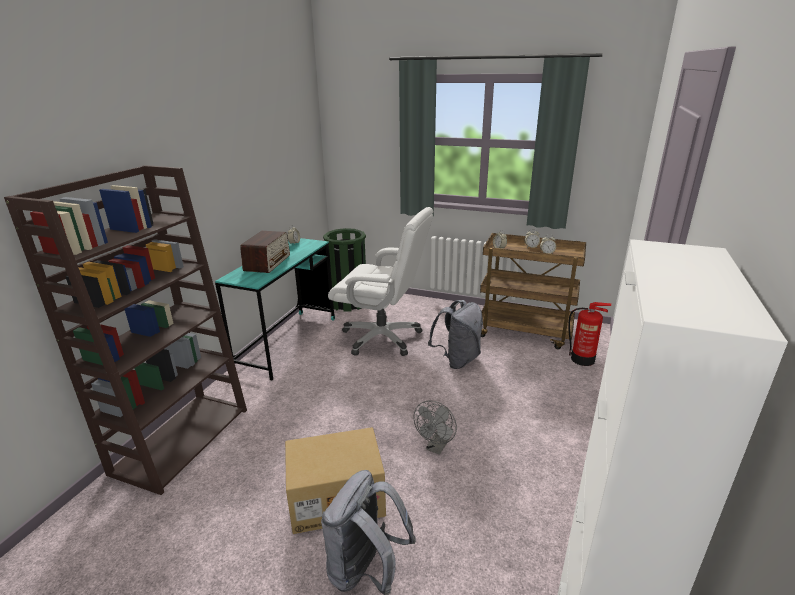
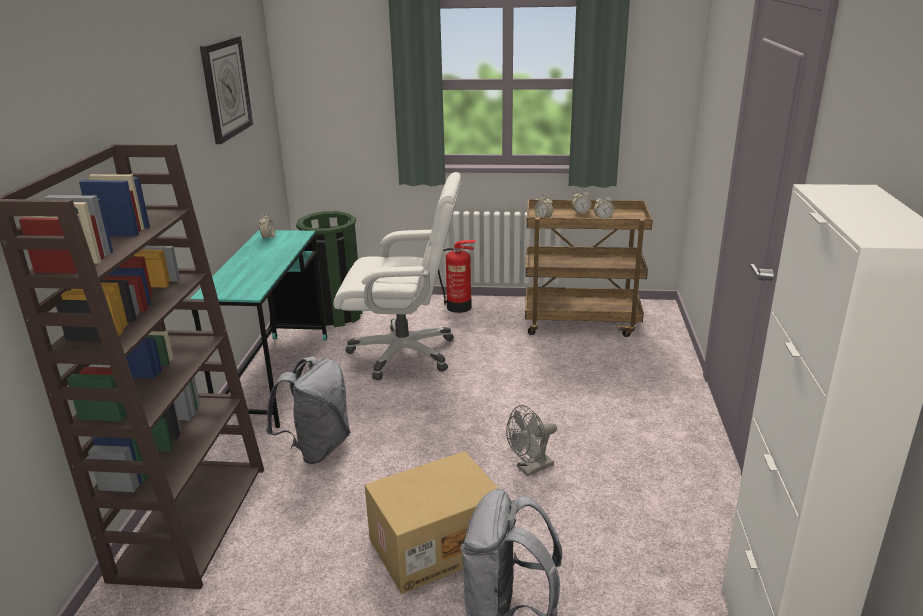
camera: 15 degrees left, 0 degrees up
radio [240,231,290,273] -> none
grey fan [414,400,457,455] -> grey fan turned 45 degrees clockwise [506,405,557,476]
grey backpack [428,300,483,369] -> grey backpack moved to [266,356,350,464]
fire extinguisher [568,302,611,366] -> fire extinguisher moved to [438,240,476,313]
none -> wall clock [200,36,253,144]

